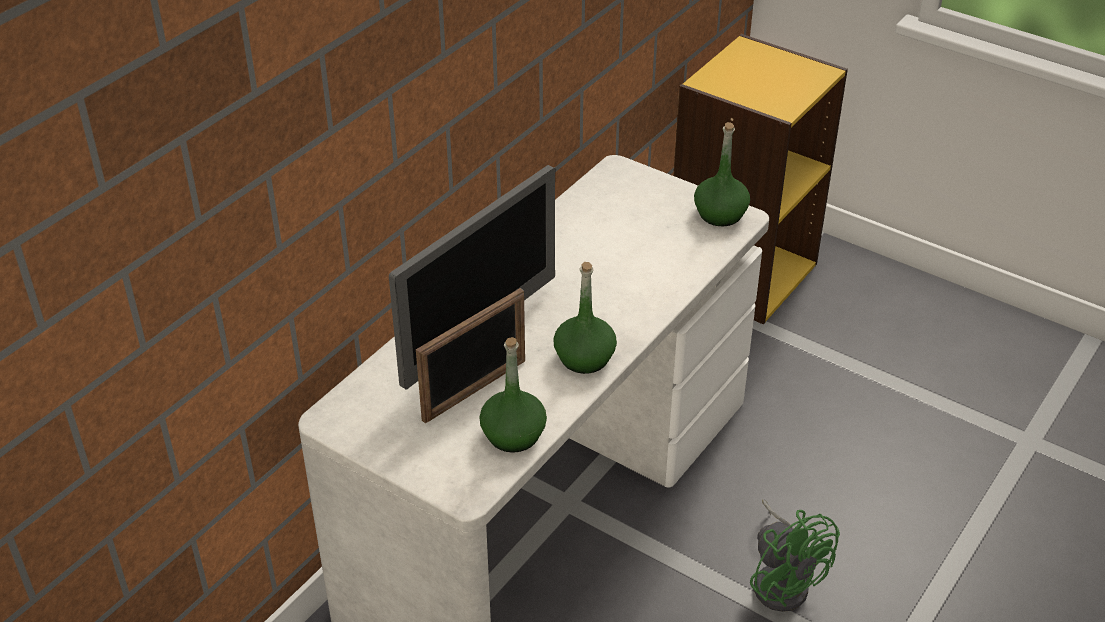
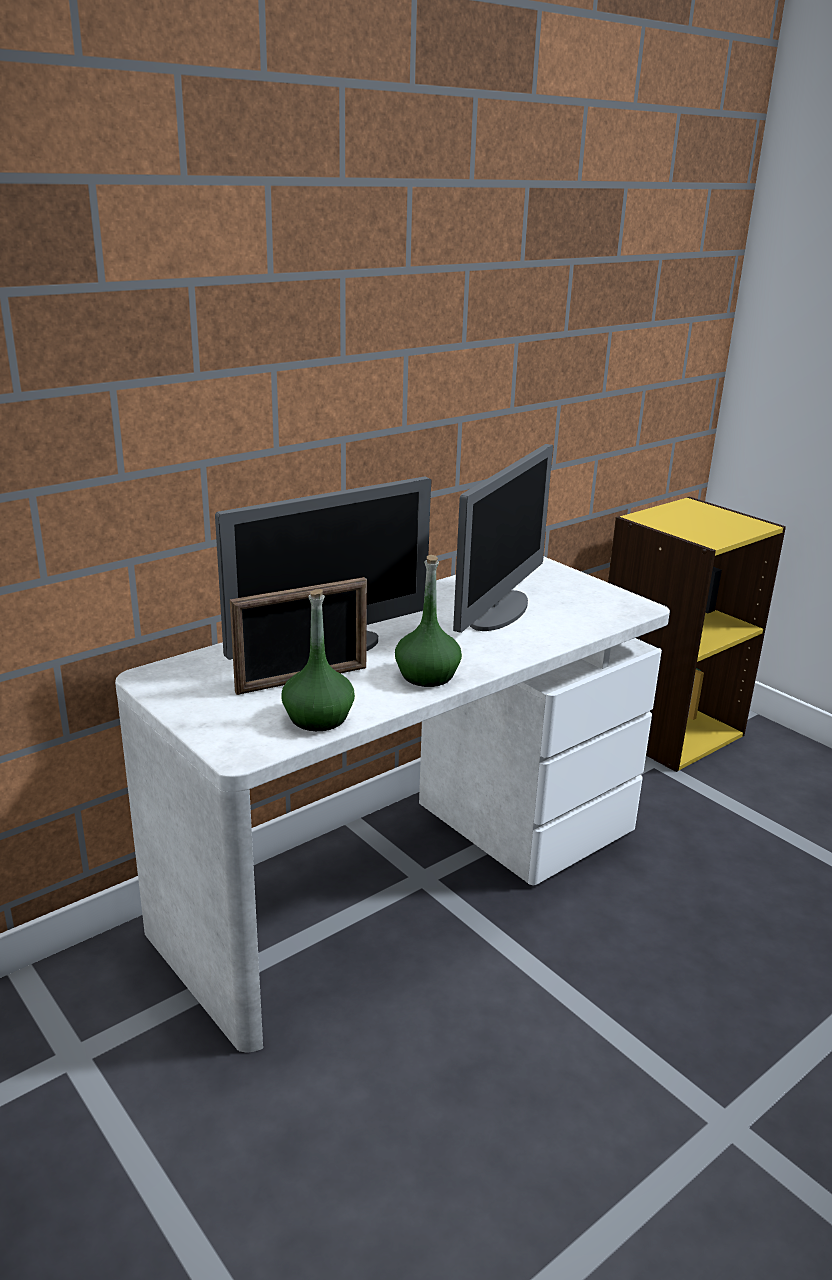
camera: 15 degrees right, 15 degrees down
green bottle [694,122,750,226] -> none
green fan [750,499,840,612] -> none
none -> monitor [453,444,553,633]

